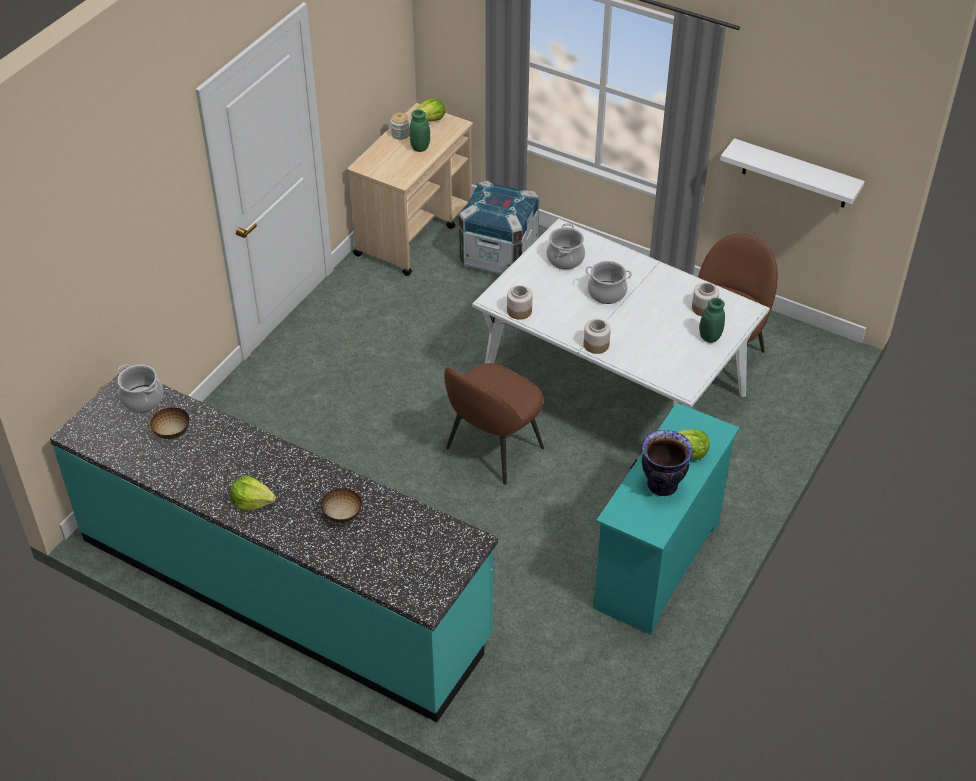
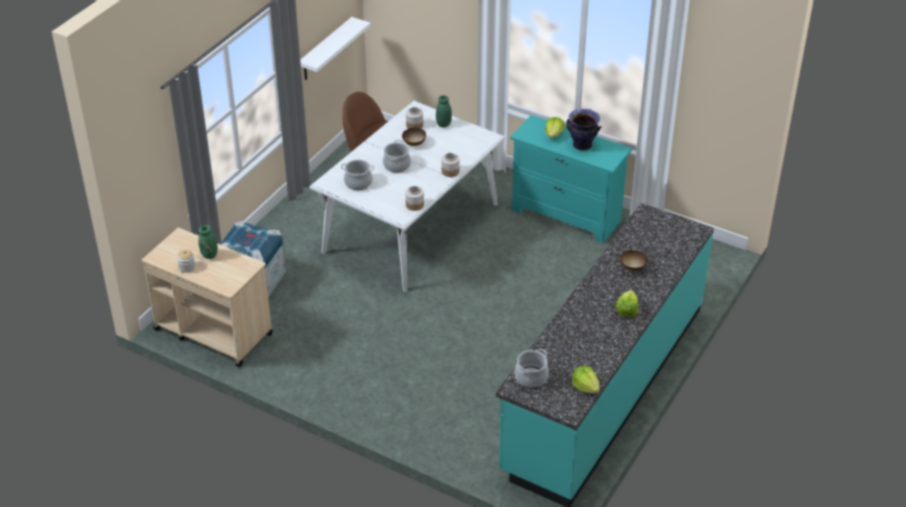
camera: 90 degrees left, 5 degrees down
bowl [150,407,189,439] -> bowl moved to [402,128,426,146]
lettuce [416,98,445,122] -> lettuce moved to [572,366,600,394]
brown chair [444,363,544,485] -> none

